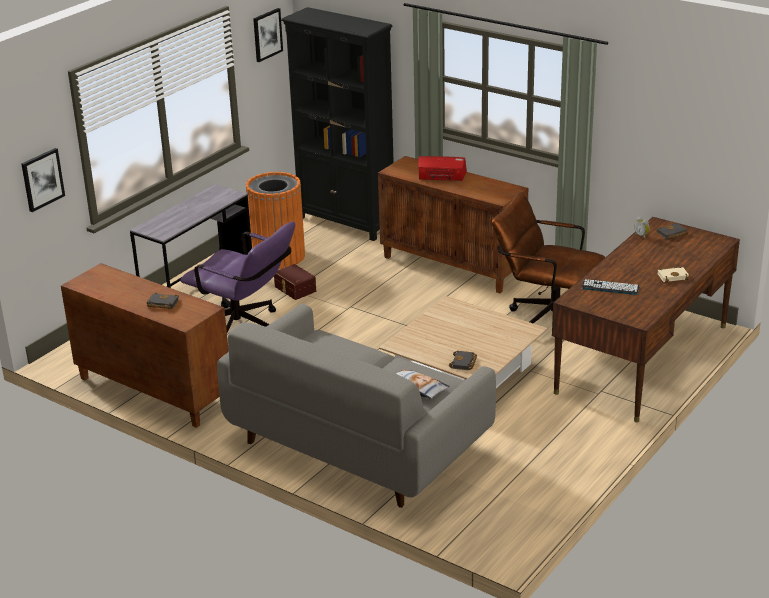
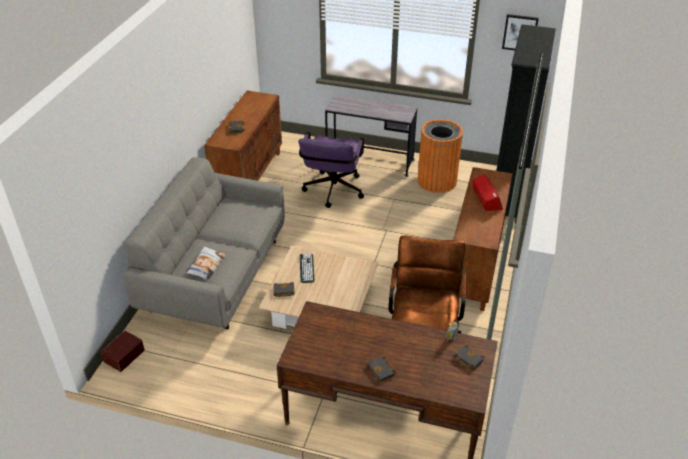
camera: 70 degrees right, 10 degrees up
picture [22,148,65,212] -> none
brown storage box [274,264,316,300] -> brown storage box moved to [101,331,145,372]
keyboard [582,279,640,295] -> keyboard moved to [300,254,314,283]
beige book [658,266,689,283] -> black book [366,356,397,382]

